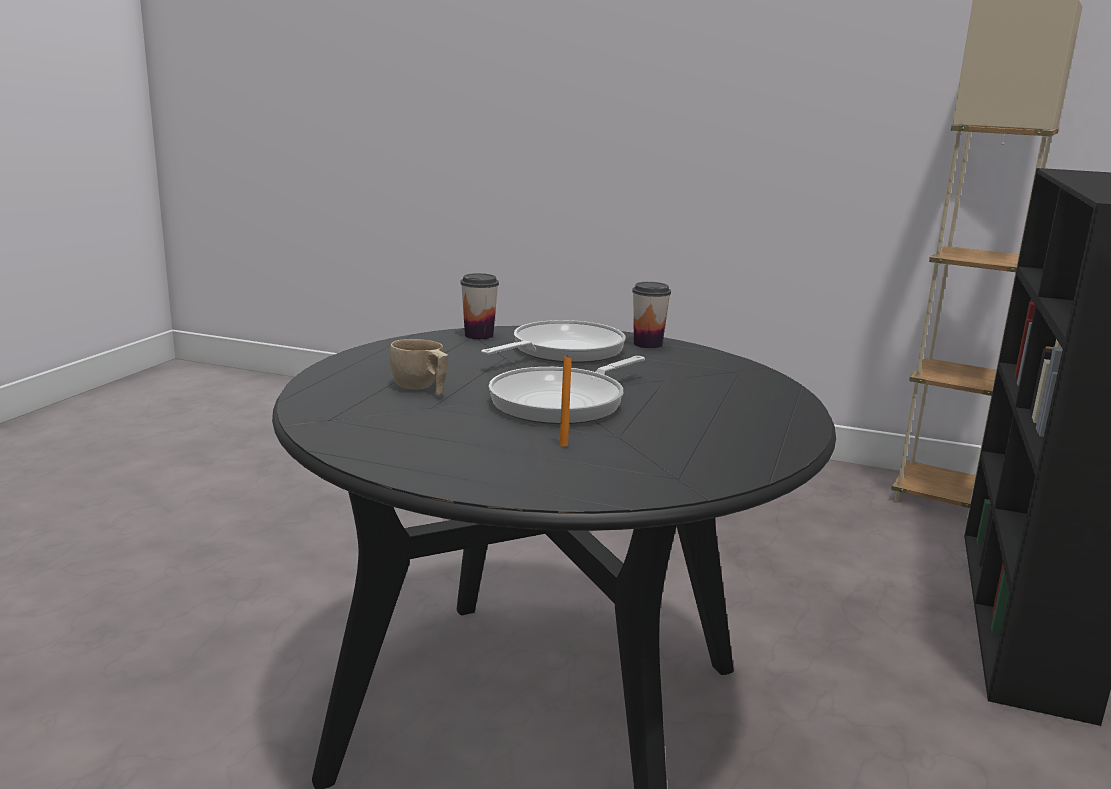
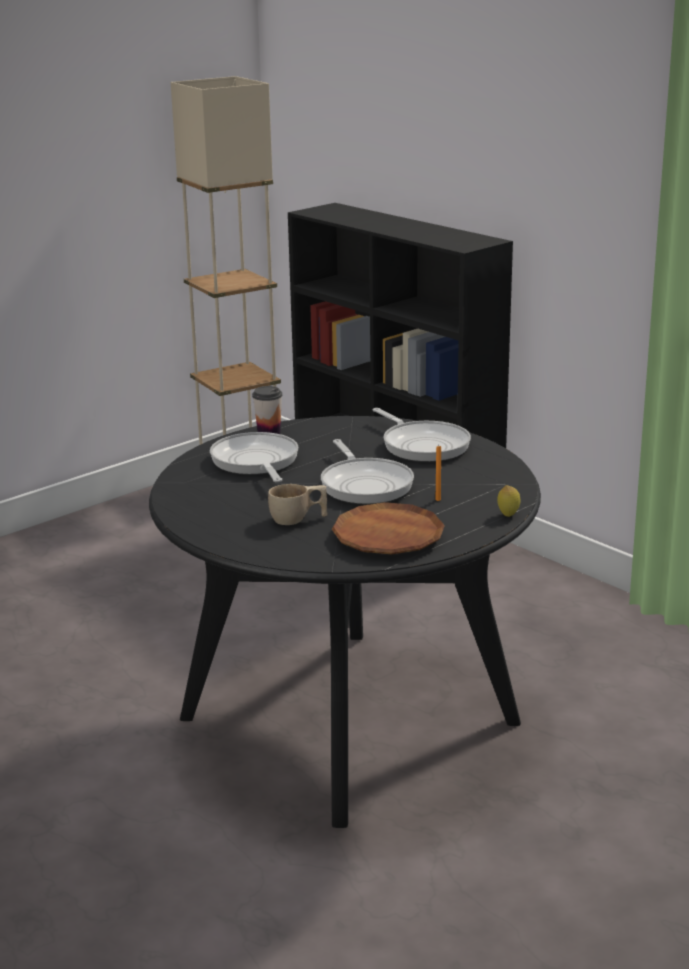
camera: 60 degrees left, 5 degrees up
cup [460,273,499,339] -> none
none -> brown plate [332,502,445,554]
none -> frying pan [372,408,471,462]
none -> lemon [497,485,520,517]

